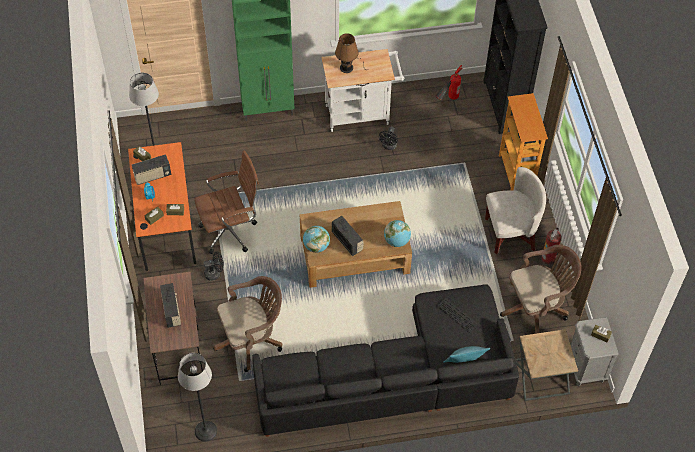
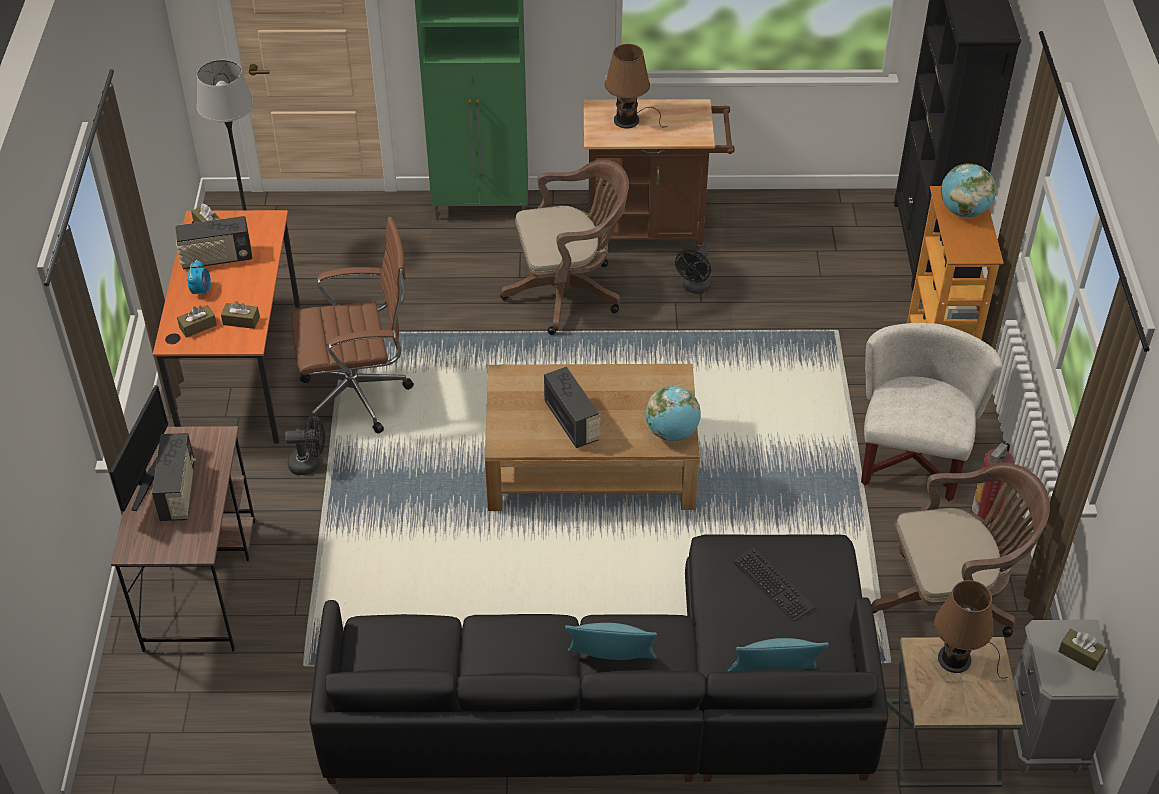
camera: 10 degrees right, 10 degrees down
floor lamp [178,353,217,442] -> none
brown office chair [213,276,283,372] -> brown office chair moved to [500,160,629,335]
globe [303,226,330,253] -> globe moved to [941,164,996,217]
white cart [322,49,404,132] -> brown cart [583,99,735,249]
fire extinguisher [435,65,462,101] -> none
white armchair [485,167,546,254] -> white armchair turned 75 degrees counterclockwise [861,323,1002,502]
none -> monitor [110,385,168,512]
none -> turquoise pillow [565,623,657,660]
none -> brown table lamp [934,580,1008,678]

